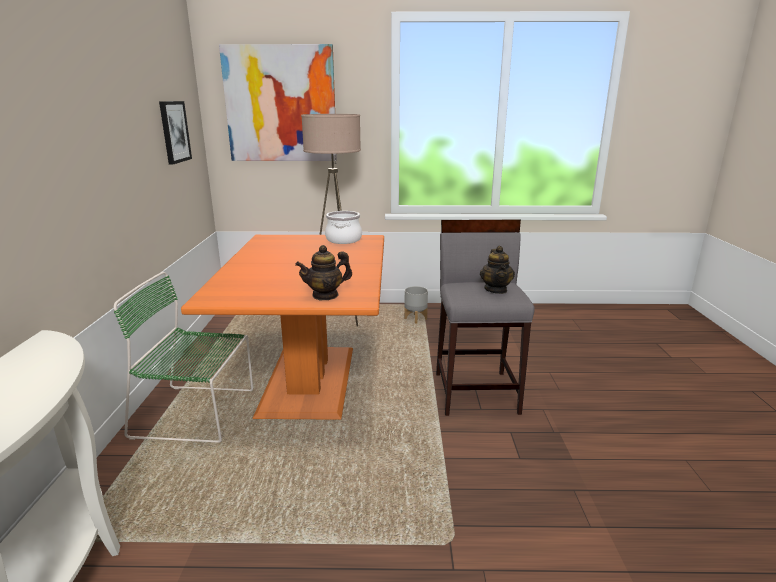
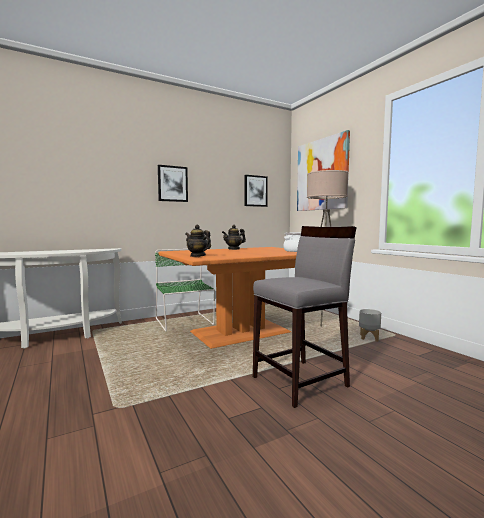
camera: 60 degrees right, 15 degrees down
teapot [480,246,515,294] -> teapot moved to [222,225,246,250]
none -> picture [158,165,188,202]

